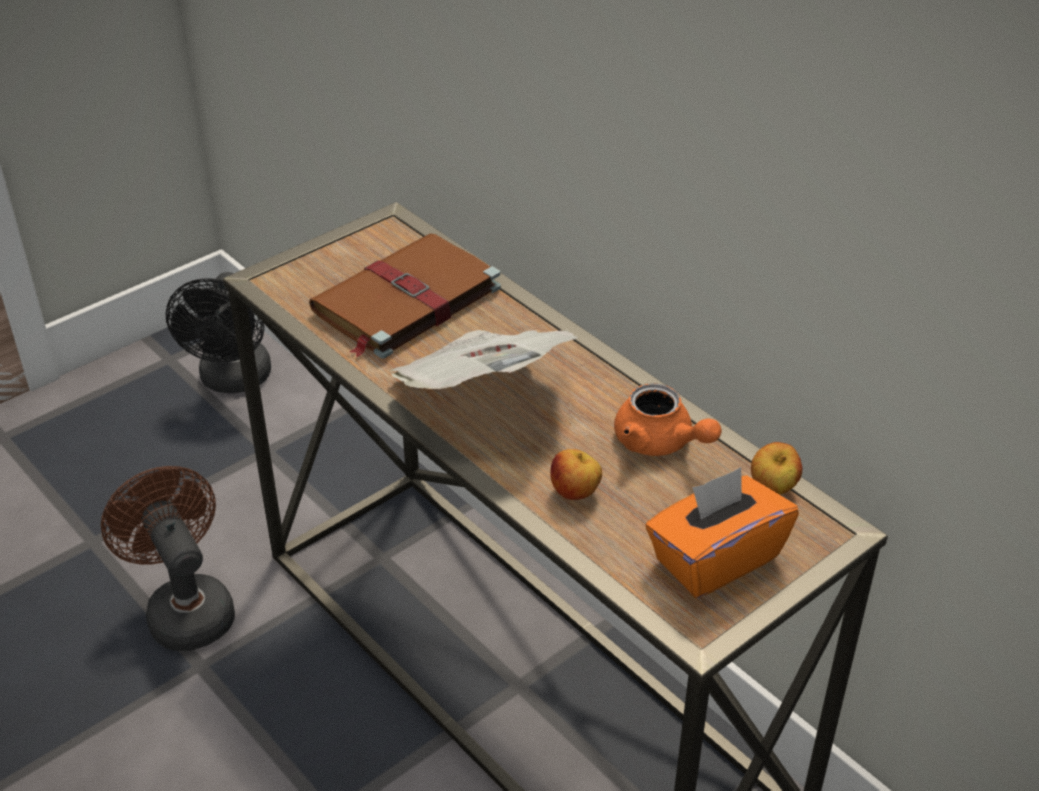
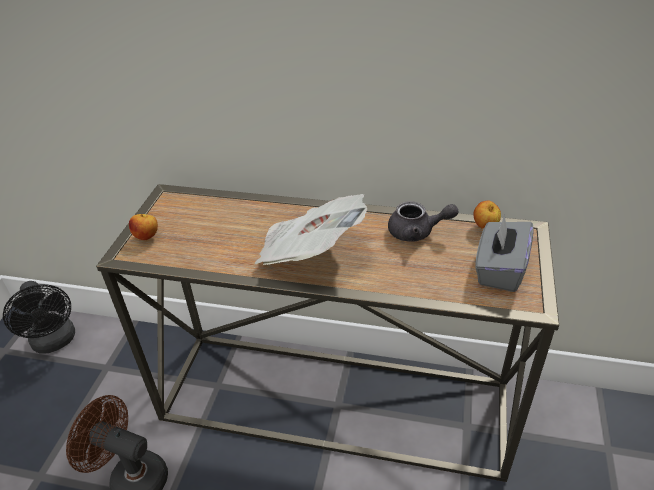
camera: 35 degrees left, 0 degrees up
brown book [309,233,501,359] -> none
apple [550,449,602,500] -> apple moved to [129,214,158,240]
orange teapot [614,383,722,456] -> grey teapot [388,201,459,242]
orange tissue box [645,467,799,598] -> grey tissue box [475,215,534,292]

